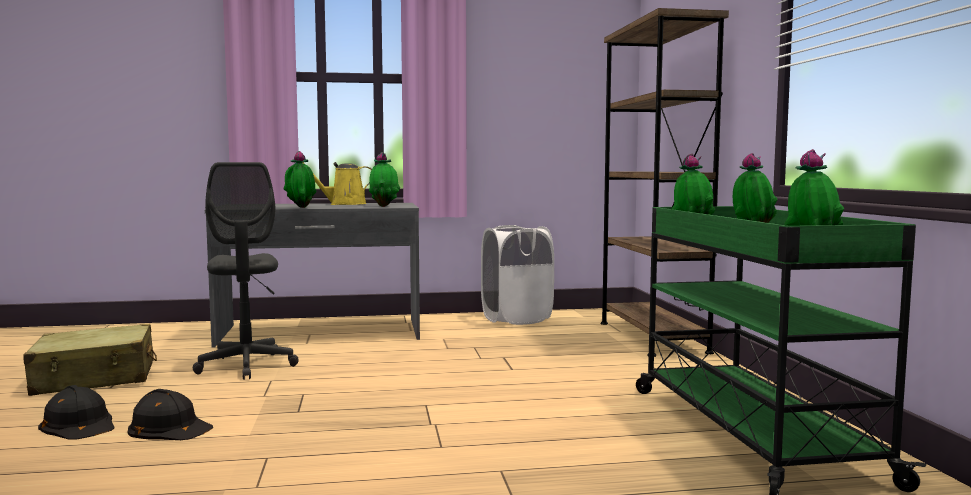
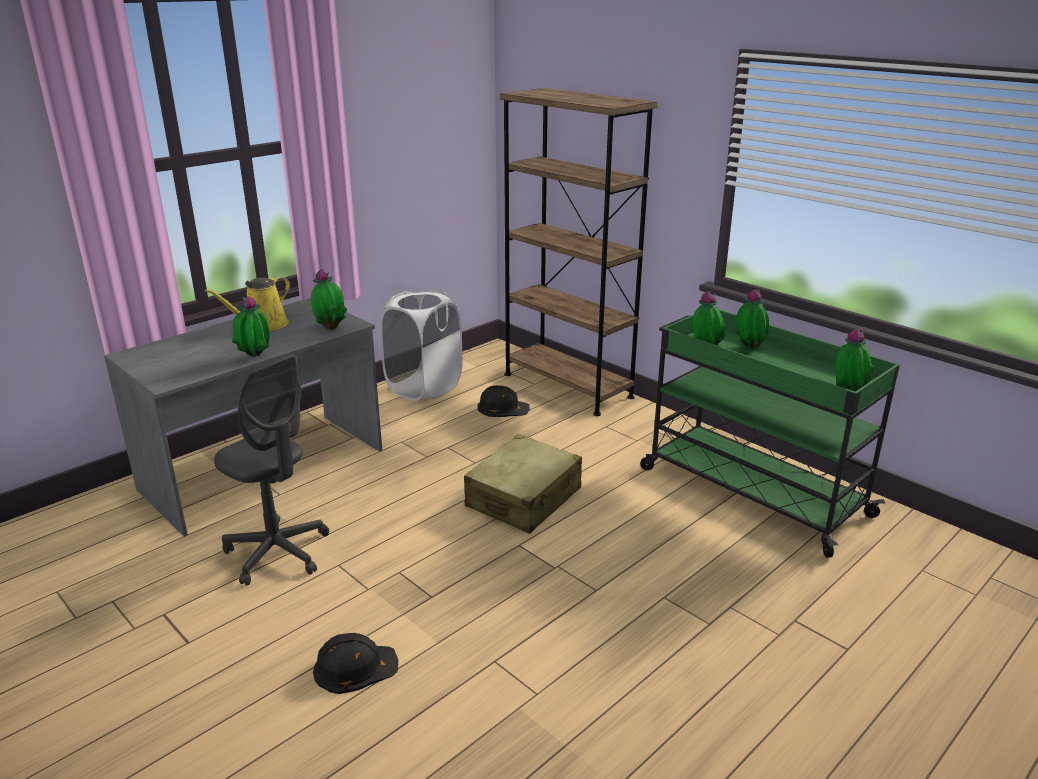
camera: 35 degrees left, 20 degrees up
beige suitcase [23,324,157,396] -> beige suitcase moved to [464,434,582,534]
black hard hat [38,385,115,440] -> black hard hat moved to [477,385,530,417]

